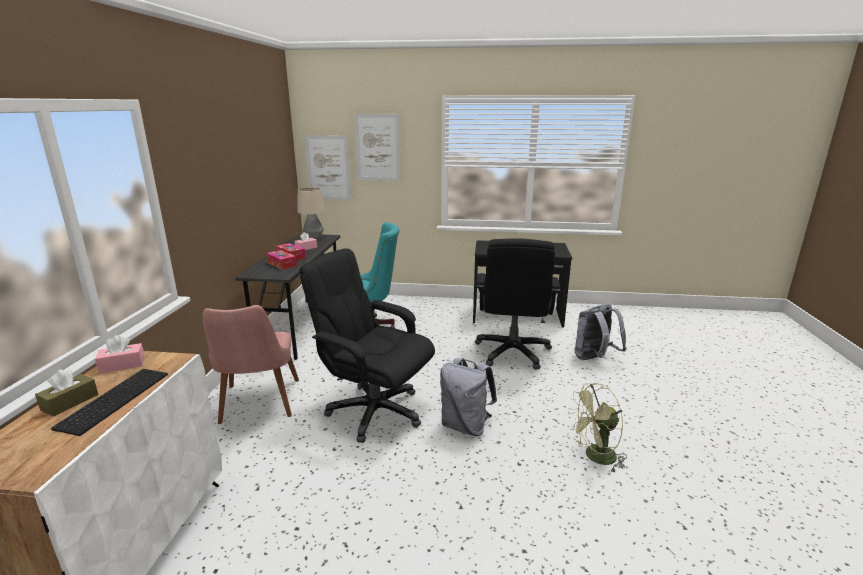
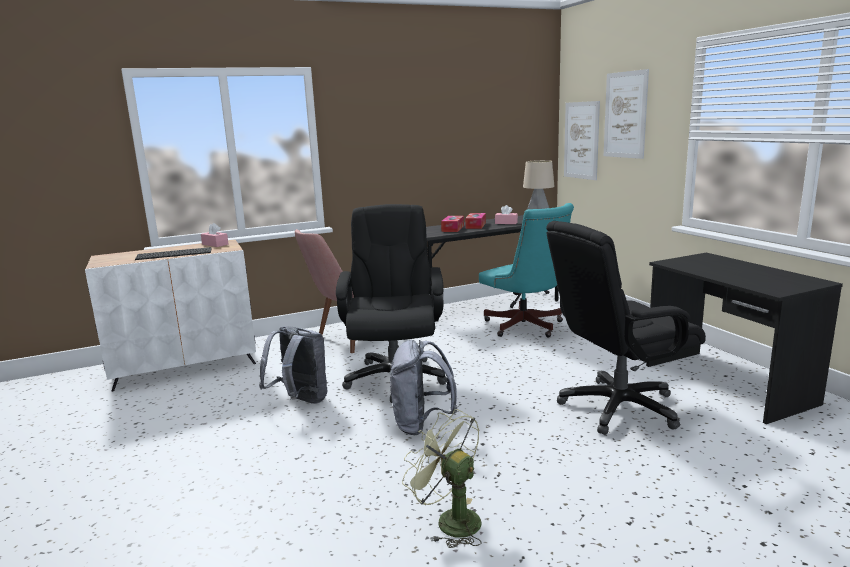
camera: 60 degrees right, 5 degrees down
brown tissue box [35,370,98,417] -> none
grey backpack [574,305,627,360] -> grey backpack moved to [259,326,327,403]

